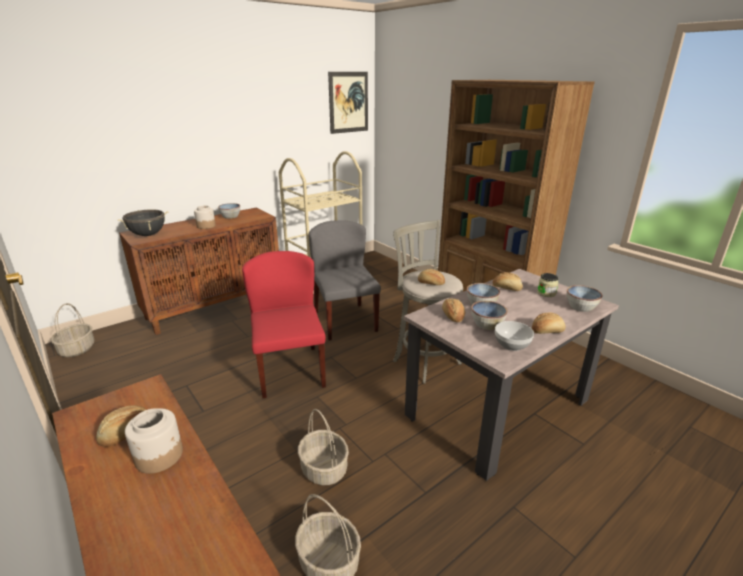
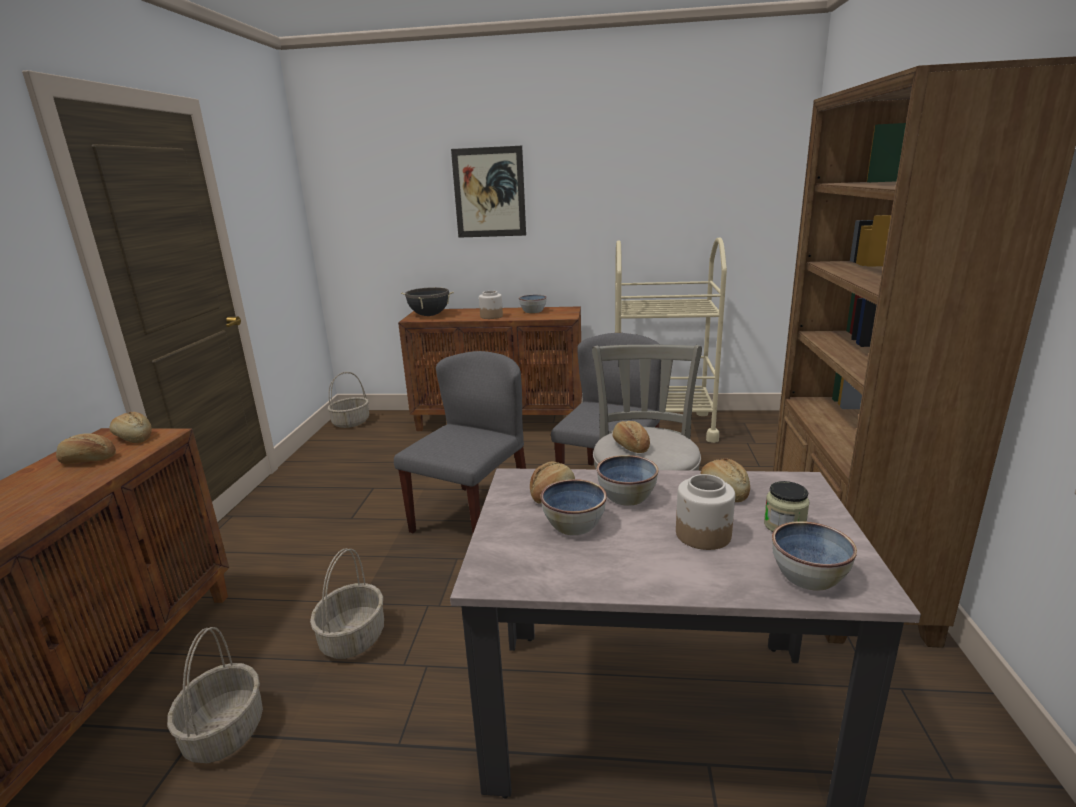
camera: 45 degrees right, 5 degrees down
jar [125,408,183,474] -> jar moved to [676,474,735,550]
red chair [242,251,326,398] -> grey chair [394,351,526,533]
picture [328,72,368,134] -> picture moved to [451,146,526,238]
bowl [495,321,534,351] -> none
bread [532,313,566,334] -> bread moved to [109,412,152,443]

